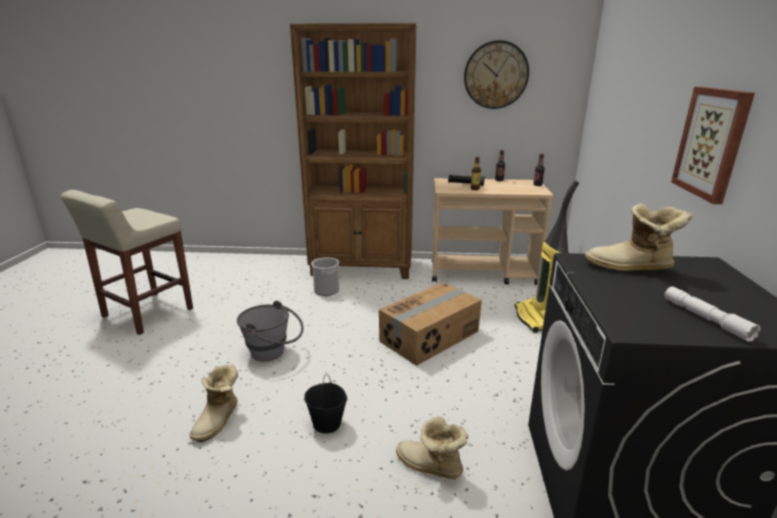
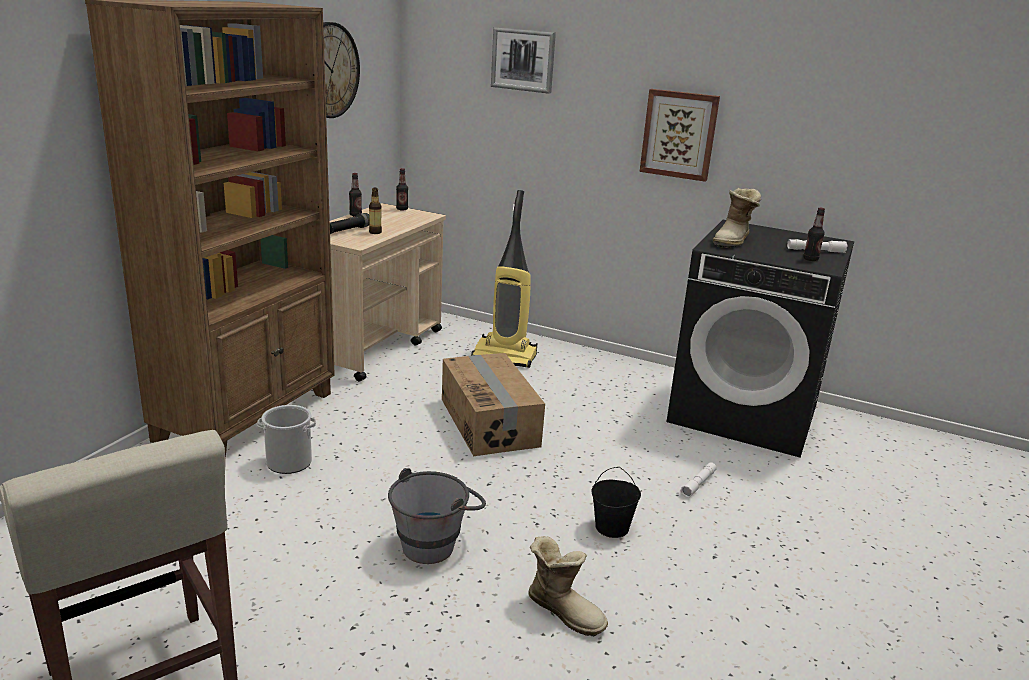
camera: 70 degrees left, 0 degrees up
boot [396,416,468,479] -> white flashlight [681,462,717,498]
none -> picture [491,27,556,94]
none -> bottle [803,208,825,261]

